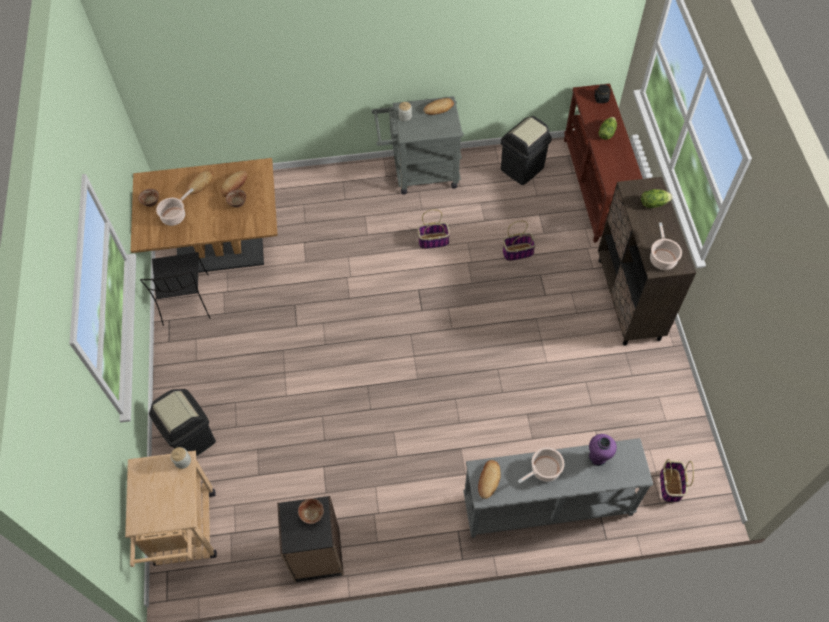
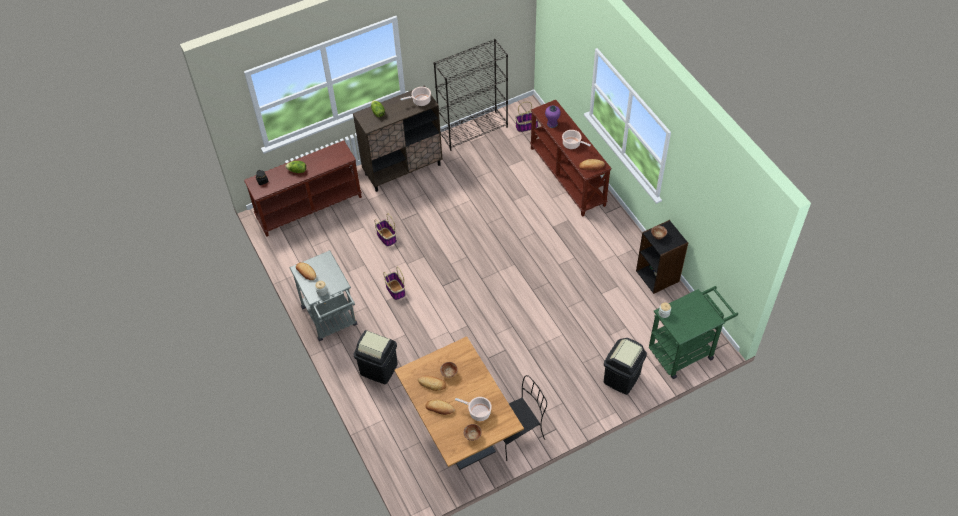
camera: 110 degrees left, 5 degrees down
beige cart [125,451,217,567] -> green cart [649,286,738,379]
grey console table [463,438,654,538] -> brown console table [530,100,611,217]
black trash can [501,116,552,185] -> black trash can moved to [353,330,398,384]
none -> black bookcase [434,39,508,151]

